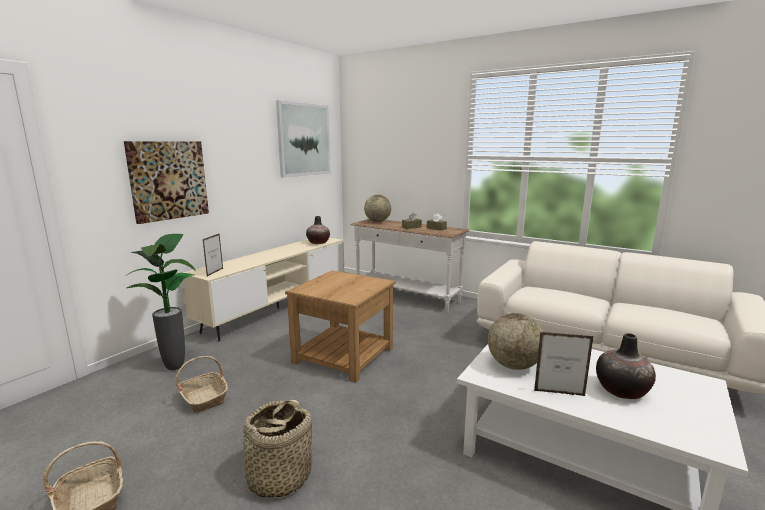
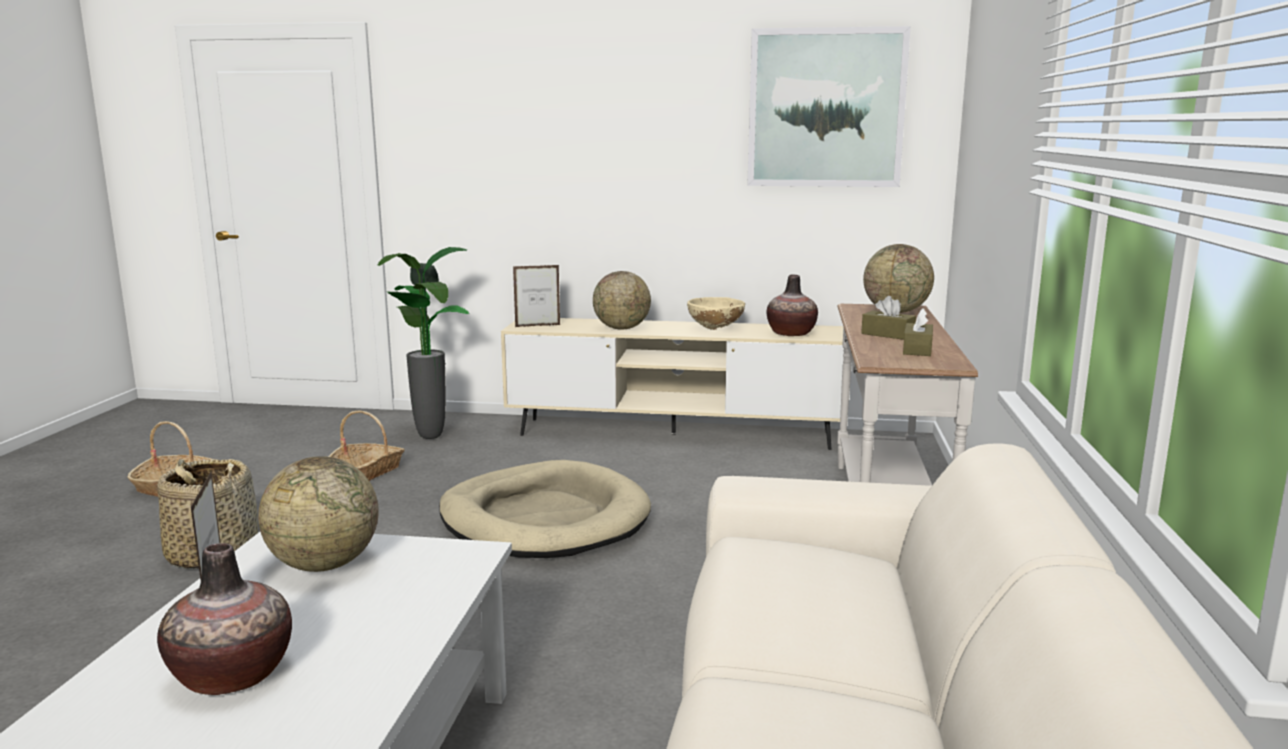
camera: 65 degrees right, 0 degrees up
picture [124,141,209,224] -> none
brown side table [285,270,396,383] -> beige dog bed [439,460,651,558]
none -> globe [593,271,651,330]
none -> beige bowl [687,297,745,330]

